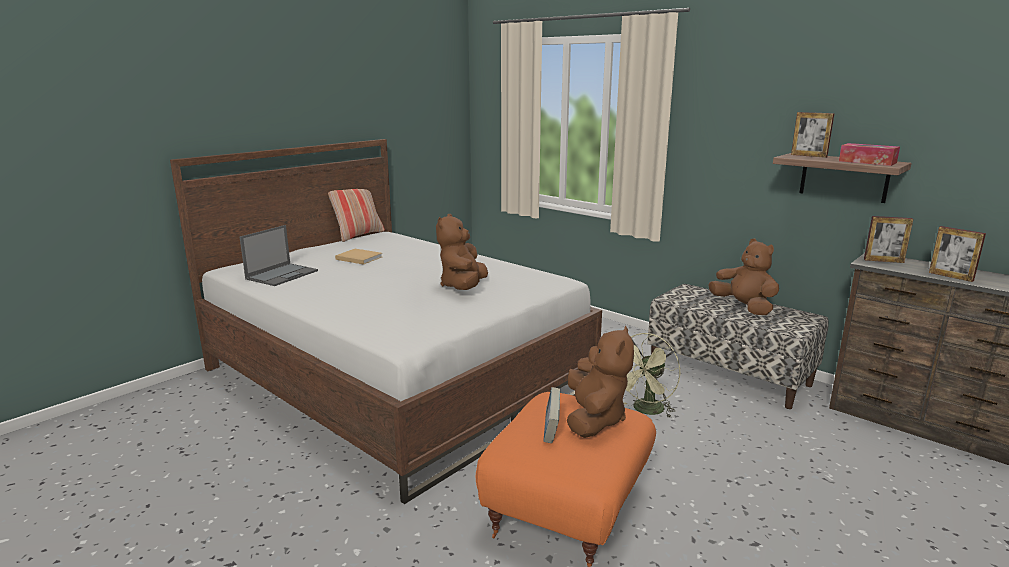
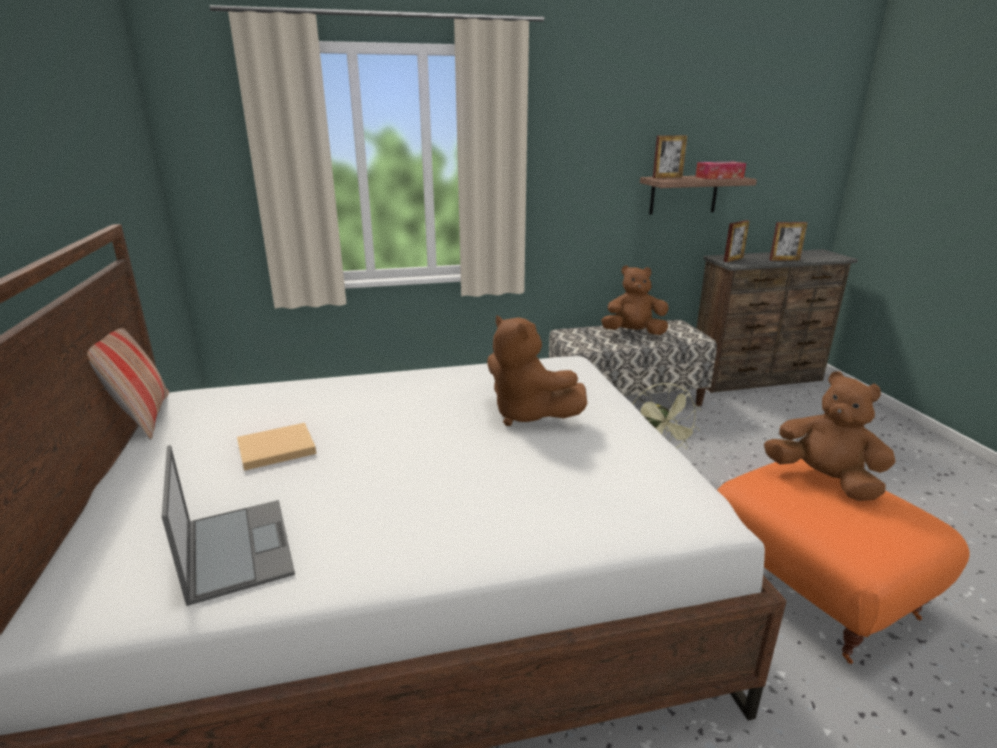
camera: 55 degrees left, 5 degrees up
book [544,387,560,443] -> none

